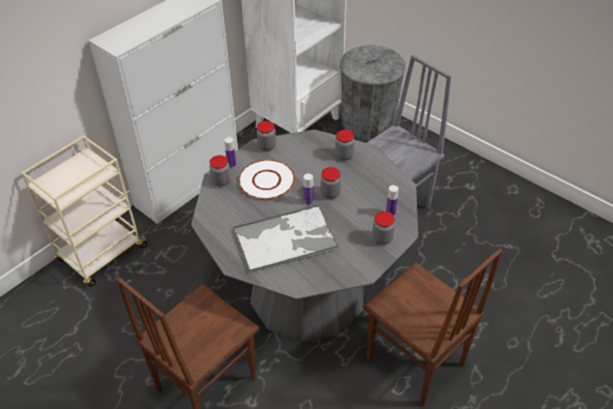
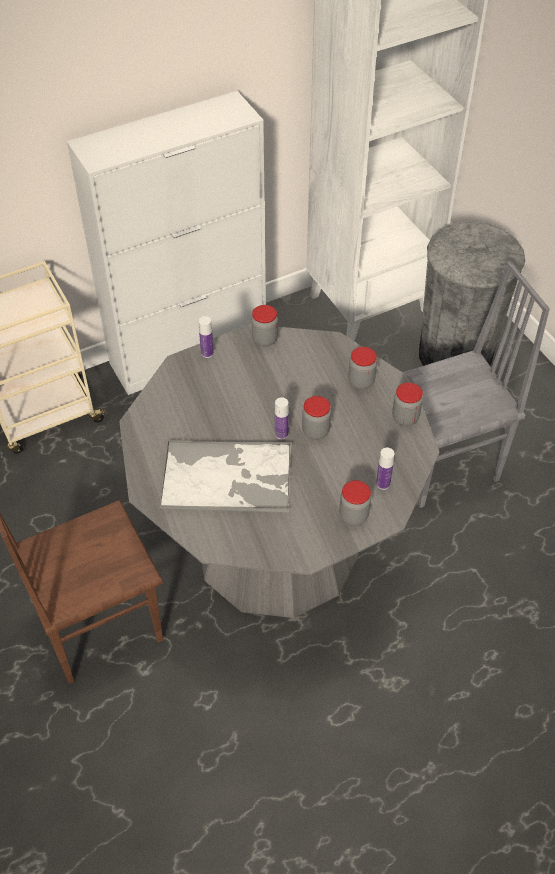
camera: 20 degrees right, 5 degrees up
jar [209,155,231,187] -> jar moved to [392,382,423,426]
white plate [238,160,295,199] -> none
brown chair [363,248,502,406] -> none

